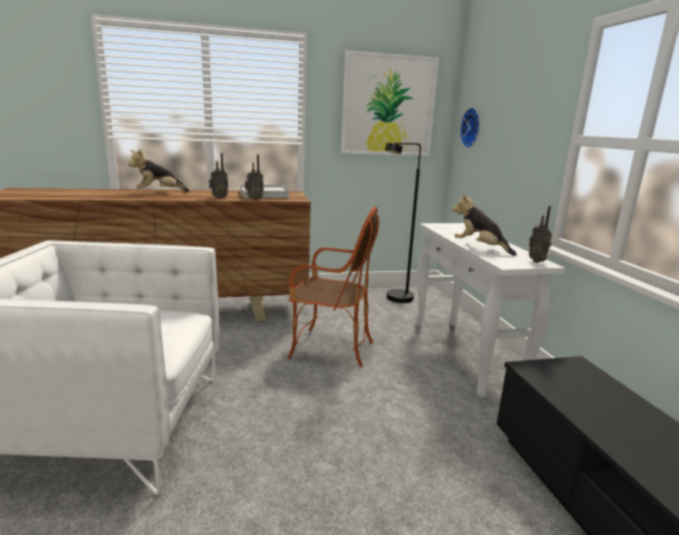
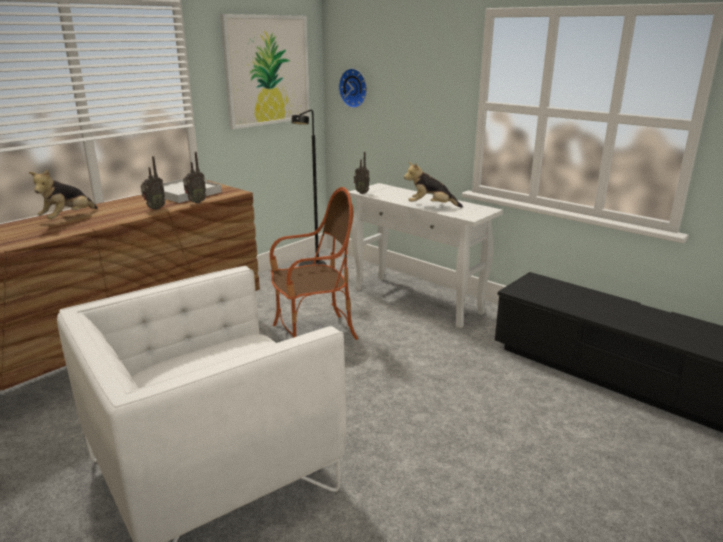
camera: 35 degrees left, 5 degrees up
radio [529,206,552,263] -> radio moved to [354,152,370,194]

